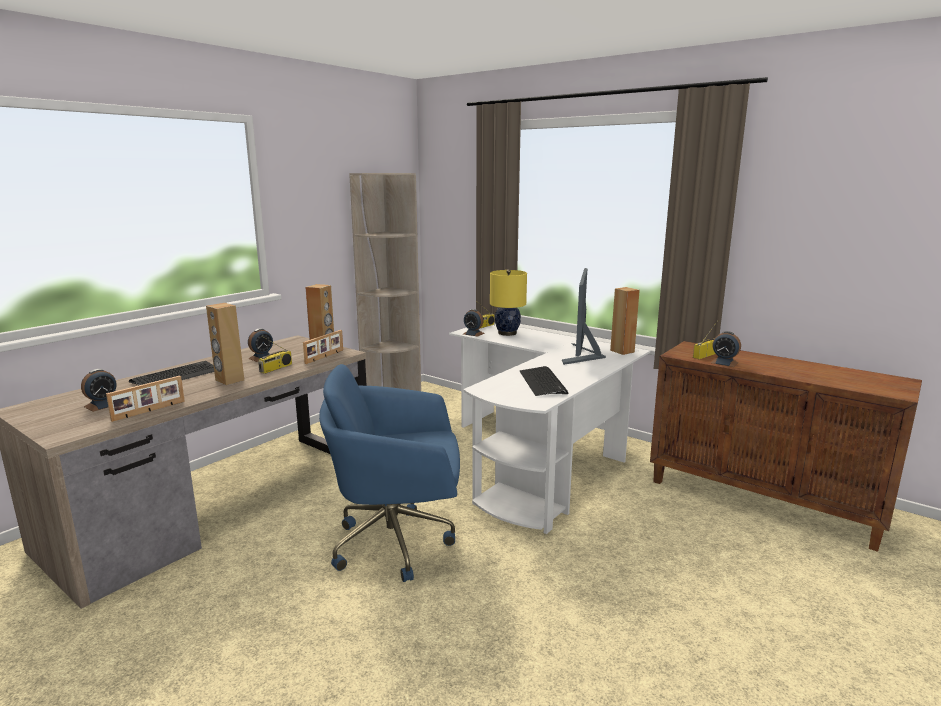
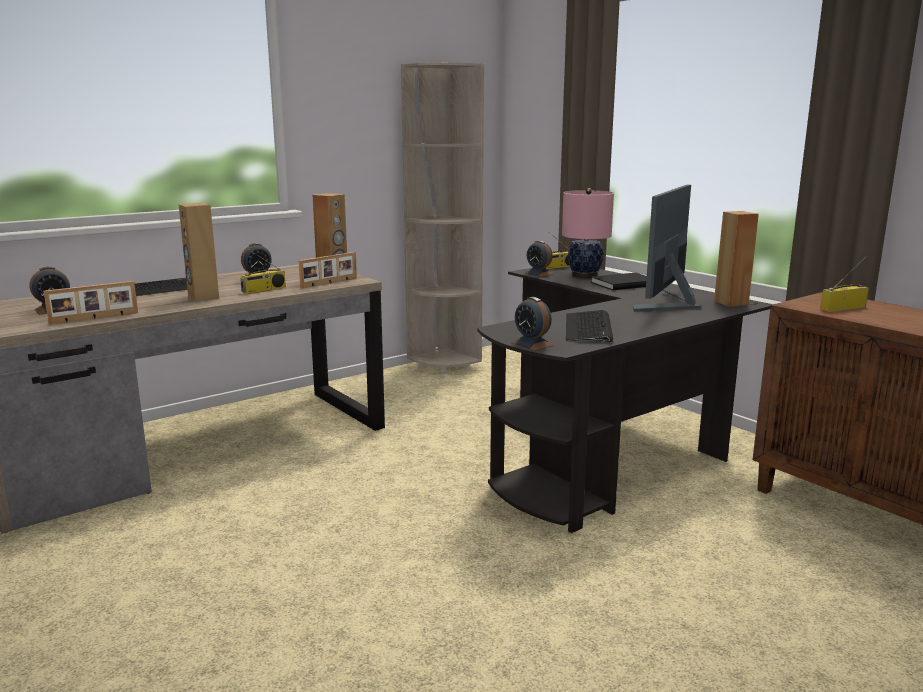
camera: 15 degrees right, 0 degrees up
blue office chair [319,364,460,582] -> none
white desk [449,323,650,534] -> black desk [477,267,773,533]
yellow table lamp [490,270,527,336] -> pink table lamp [562,188,614,278]
alarm clock [711,331,741,367] -> alarm clock moved to [511,297,554,351]
none -> black book [590,273,647,290]

